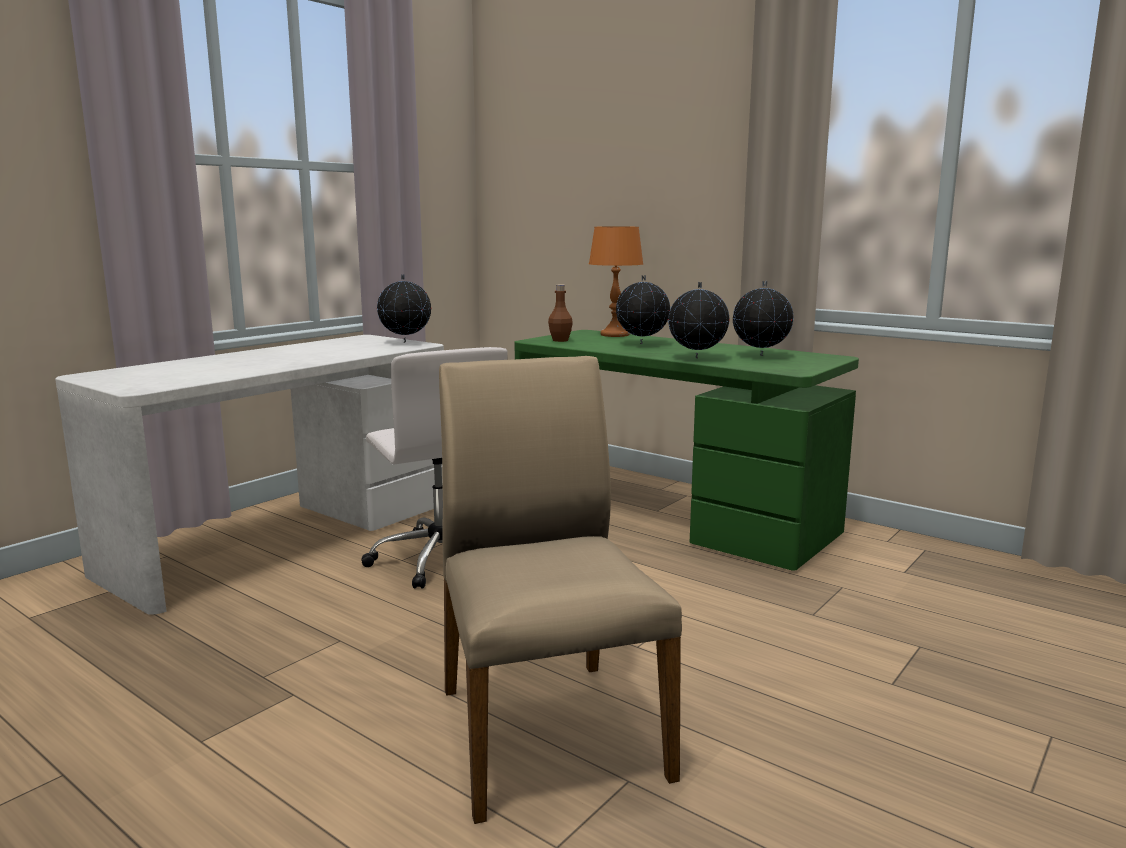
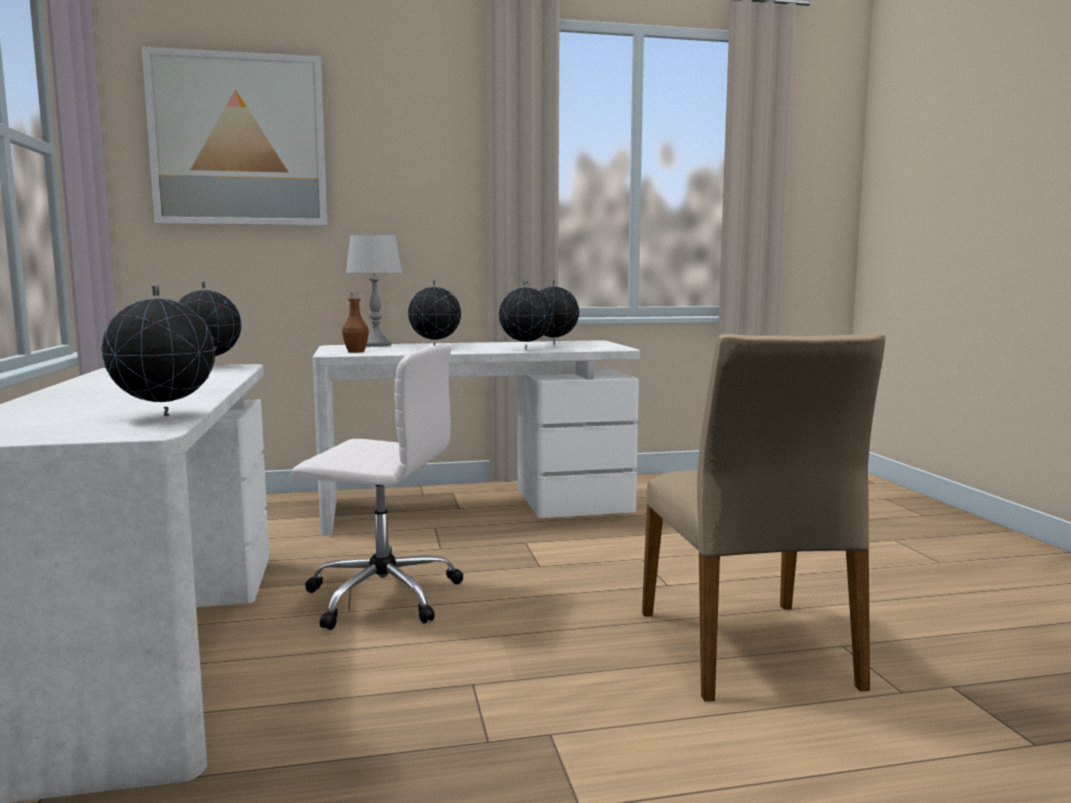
camera: 50 degrees left, 5 degrees down
beige chair [439,356,682,824] -> beige chair turned 120 degrees counterclockwise [642,332,885,701]
green desk [514,330,859,571] -> white desk [313,340,640,536]
orange table lamp [589,226,643,337] -> grey table lamp [346,234,402,347]
none -> globe [101,285,216,416]
none -> picture [142,47,328,226]

